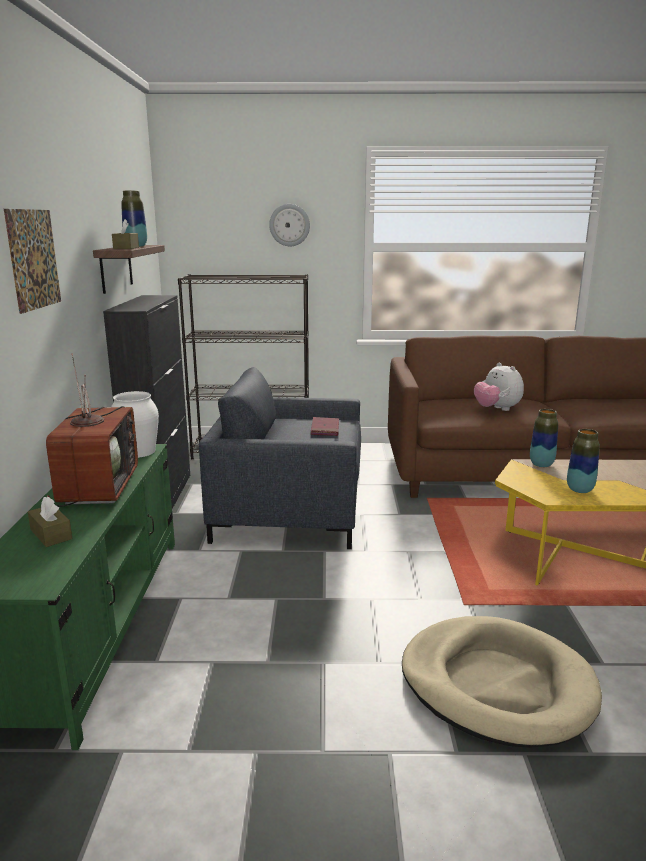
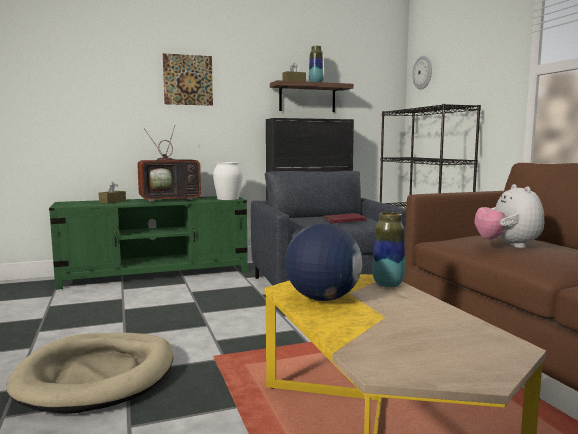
camera: 70 degrees right, 10 degrees down
wall clock [269,204,310,246] -> wall clock moved to [412,56,432,89]
plush toy [474,362,524,411] -> plush toy turned 45 degrees counterclockwise [474,184,544,248]
vase [567,429,600,493] -> globe [285,224,362,301]

